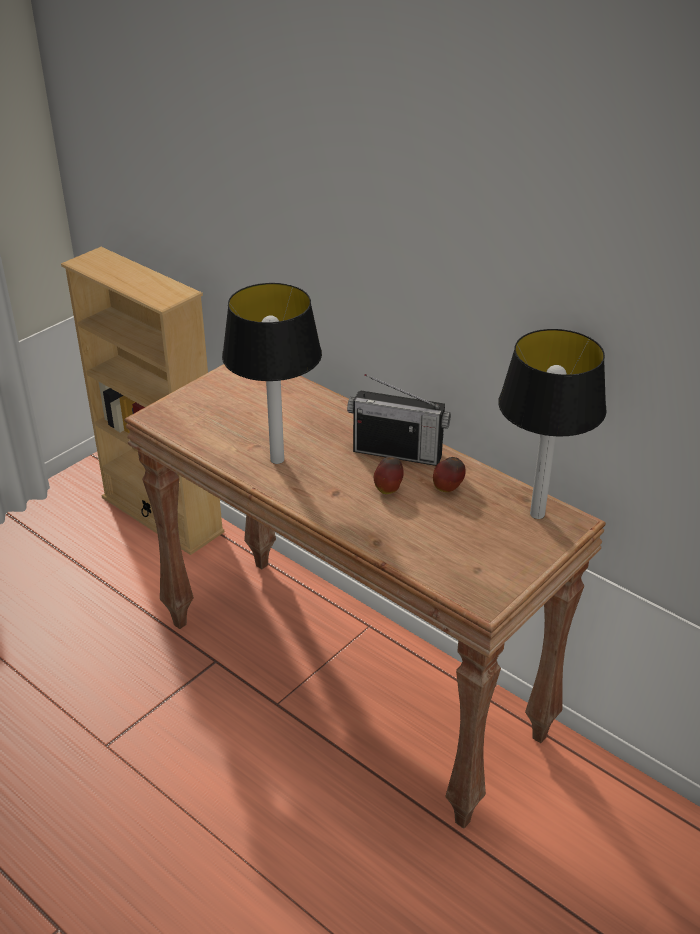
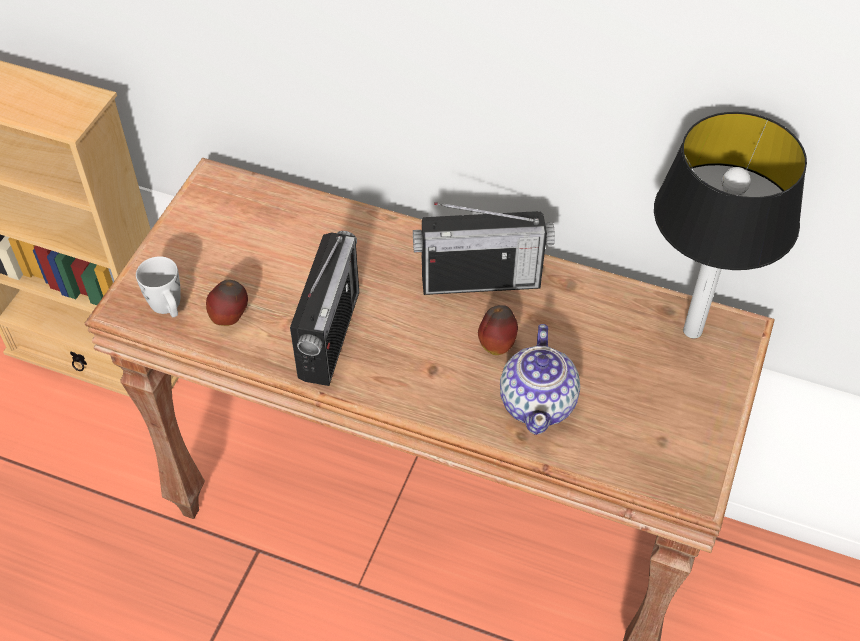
camera: 20 degrees left, 15 degrees up
table lamp [222,283,322,464] -> radio [290,231,359,386]
apple [433,457,465,492] -> apple moved to [206,280,248,326]
none -> white mug [136,256,180,317]
none -> teapot [500,324,580,435]

